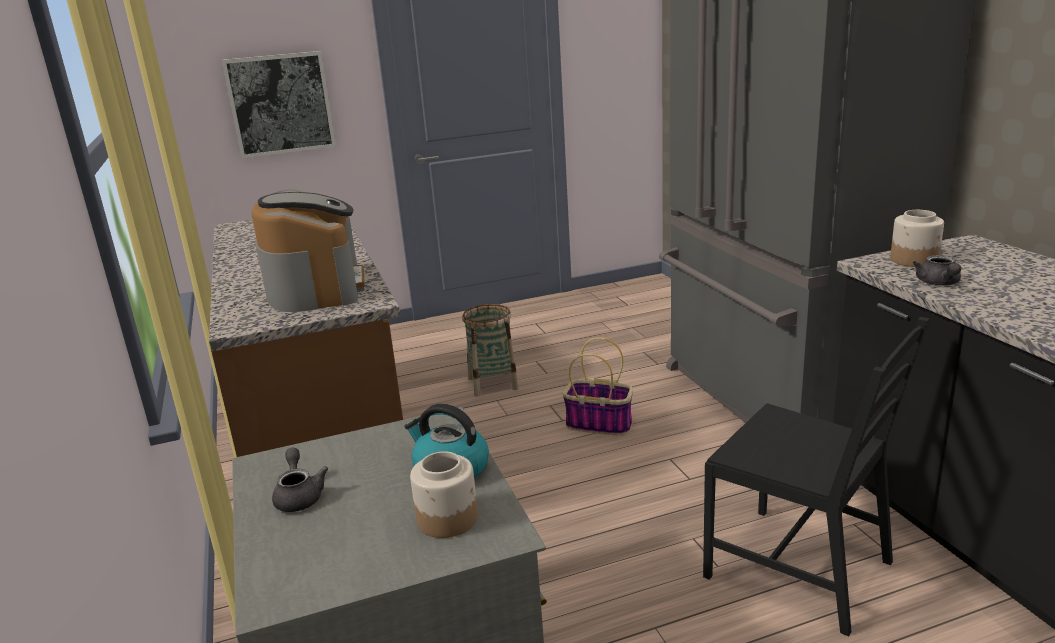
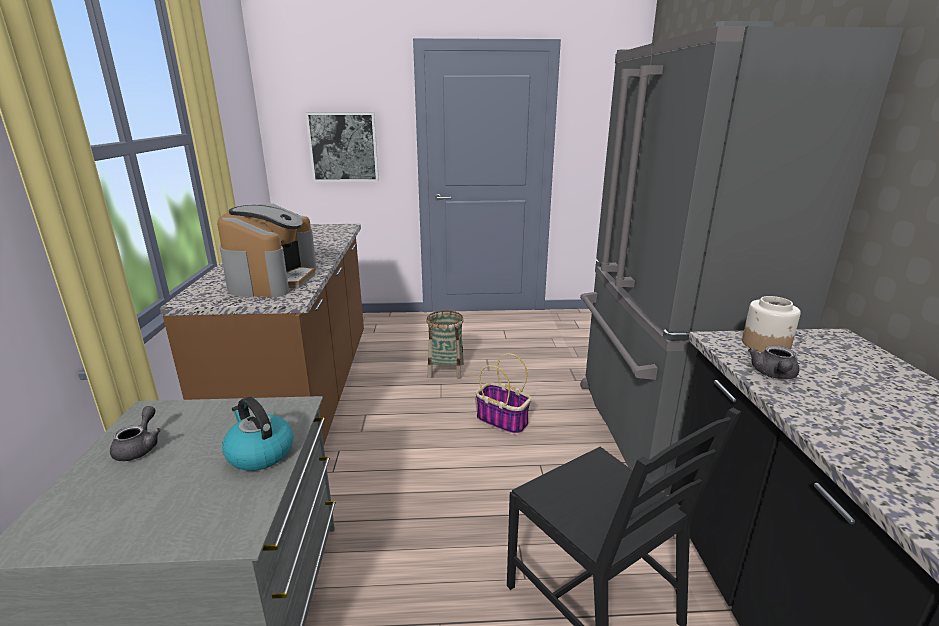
camera: 15 degrees right, 0 degrees up
jar [410,451,478,538] -> none

